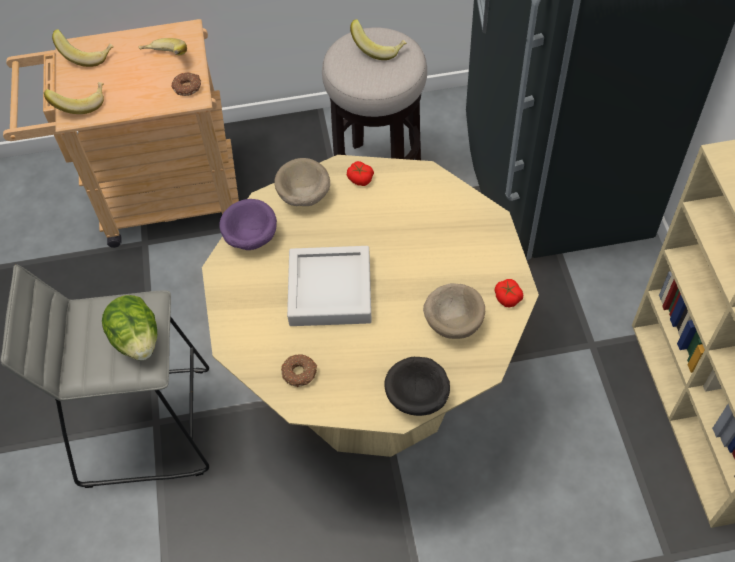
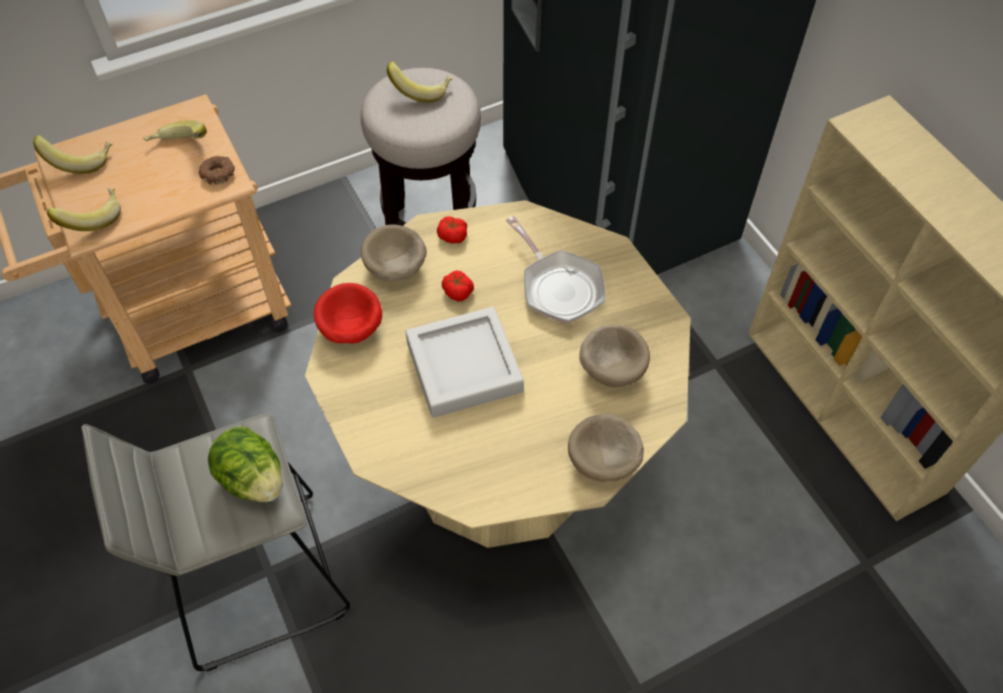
camera: 20 degrees left, 0 degrees up
purple bowl [219,199,277,250] -> red bowl [314,283,382,343]
donut [281,354,318,387] -> none
black bowl [384,357,450,416] -> beige bowl [568,414,644,482]
tomato [494,279,523,307] -> tomato moved to [442,270,474,301]
none -> frying pan [506,216,605,324]

